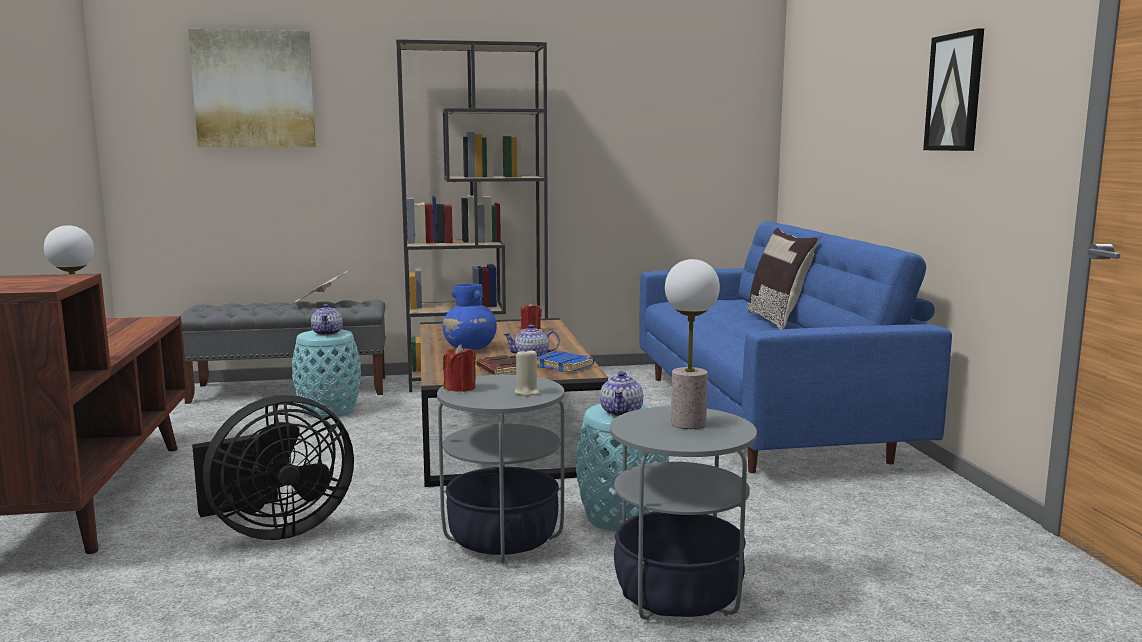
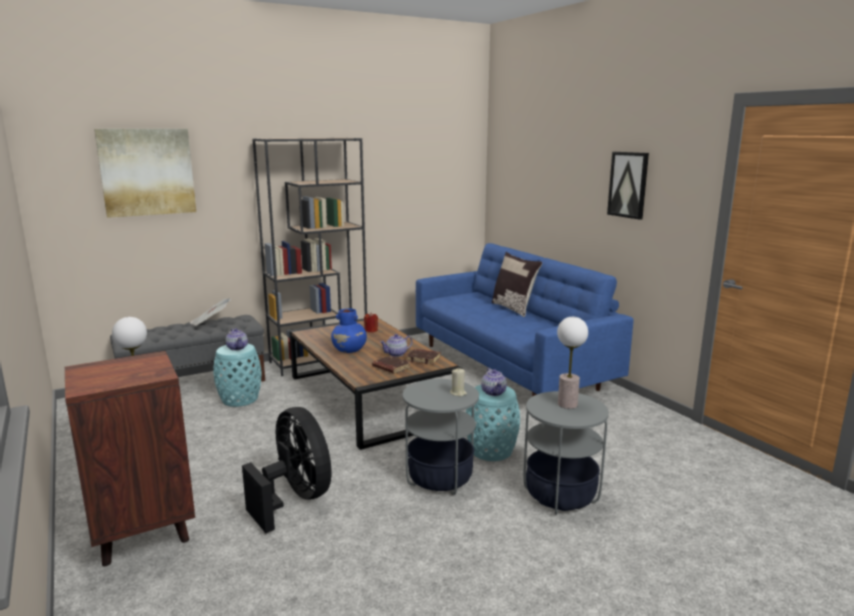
camera: 20 degrees left, 5 degrees up
black fan [192,395,354,540] -> black fan turned 75 degrees counterclockwise [242,407,331,533]
red candle [443,344,476,392] -> none
blue book [537,351,594,372] -> brown book [406,349,441,364]

